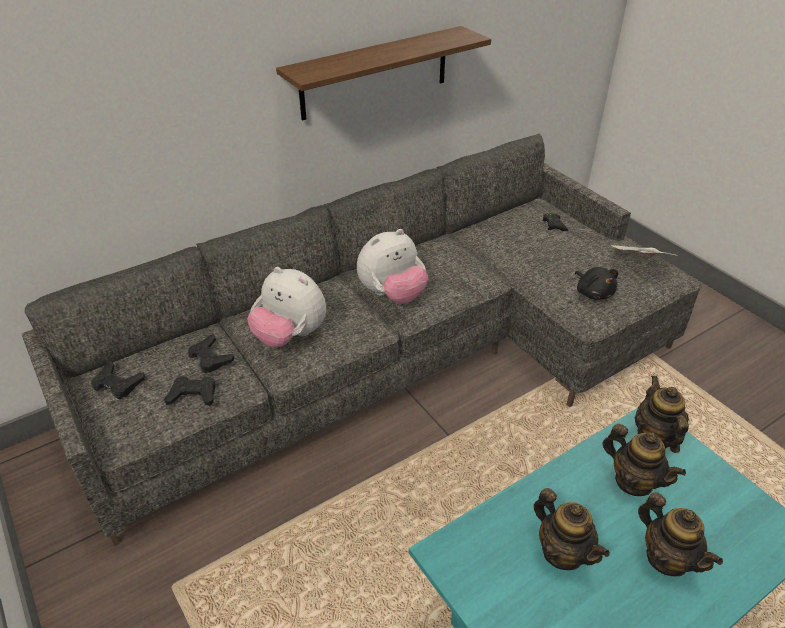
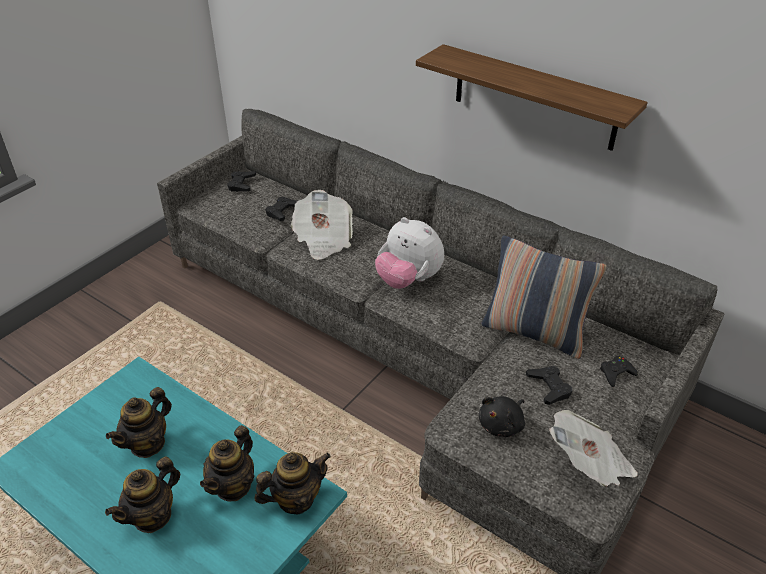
camera: 70 degrees right, 0 degrees up
black game controller [164,376,216,406] -> black game controller moved to [526,366,572,405]
plush toy [248,267,326,348] -> newspaper [291,190,353,260]
none -> pillow [482,235,607,359]

